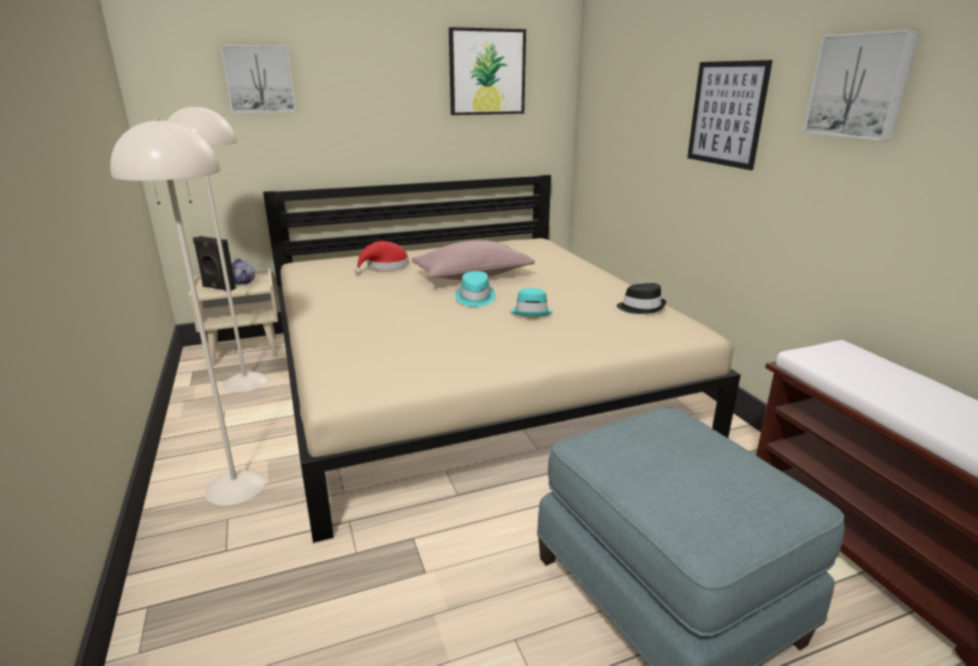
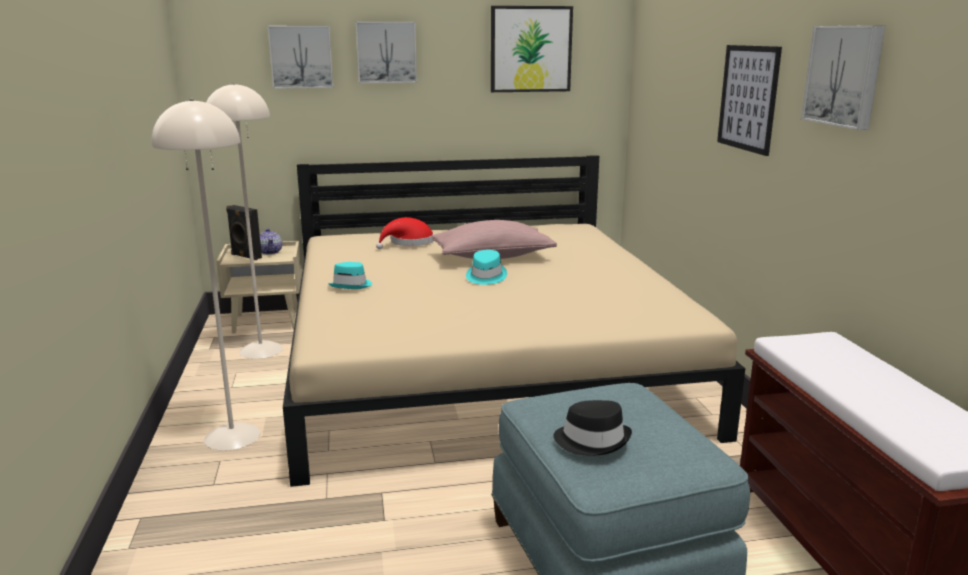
camera: 10 degrees right, 5 degrees down
turquoise hat [510,288,553,316] -> turquoise hat moved to [328,262,372,289]
black hat [616,283,666,314] -> black hat moved to [553,400,632,456]
none -> picture [356,22,417,83]

